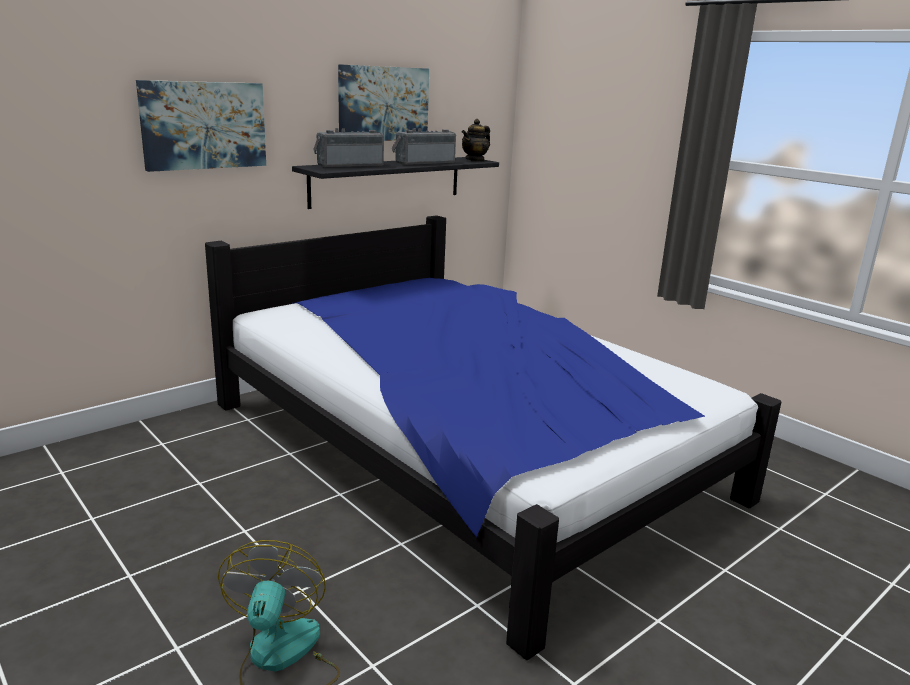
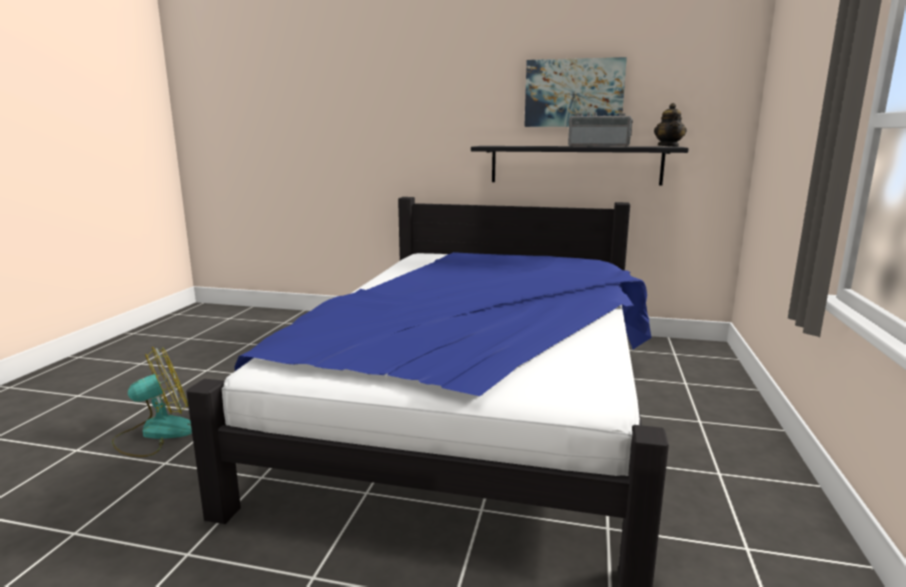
camera: 55 degrees right, 5 degrees down
picture [136,80,266,172] -> none
radio [313,128,384,168] -> none
teapot [462,119,490,162] -> teapot turned 90 degrees counterclockwise [654,103,687,147]

